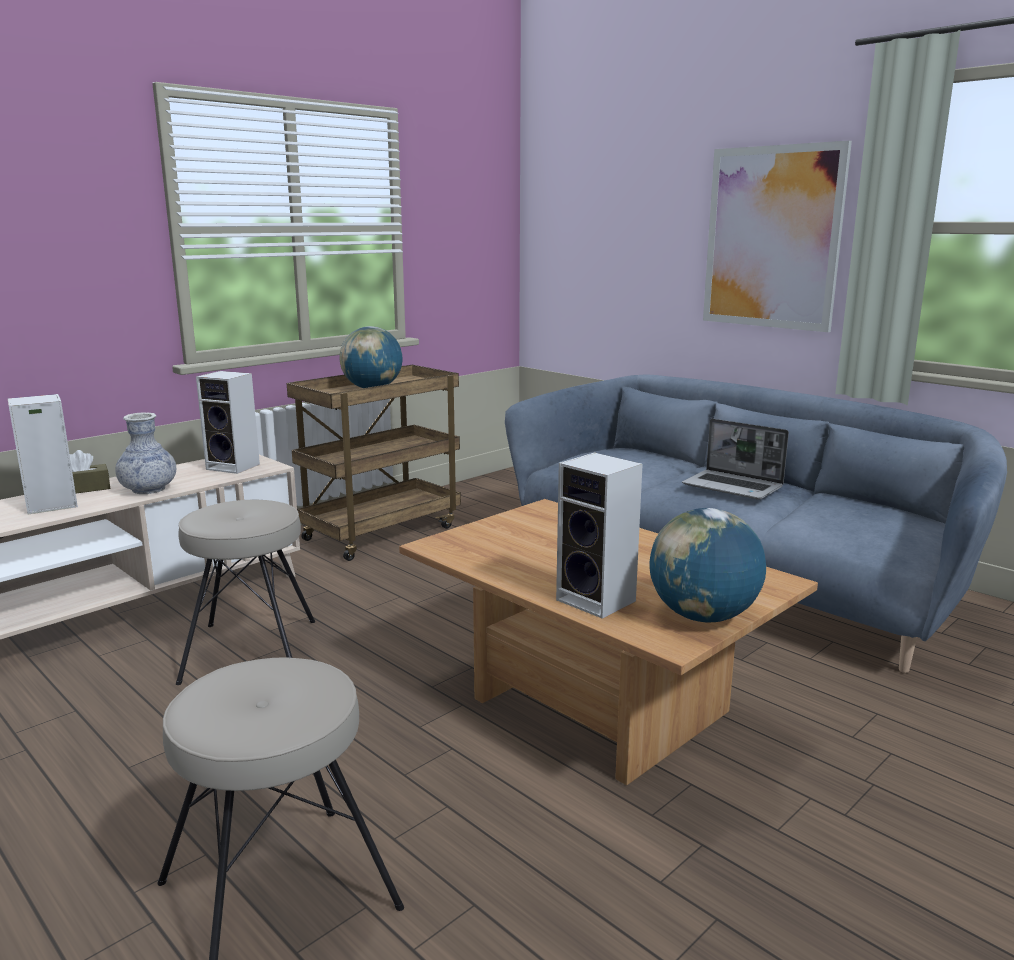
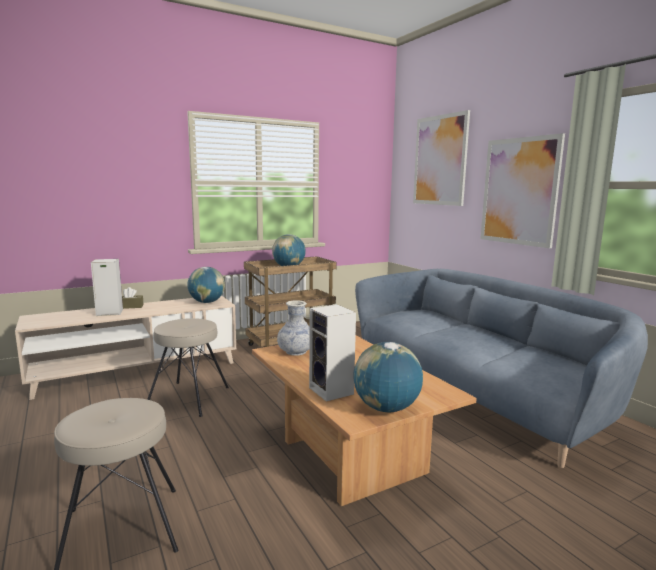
camera: 15 degrees right, 5 degrees down
vase [115,412,176,494] -> vase moved to [277,300,310,356]
speaker [196,371,260,474] -> globe [187,267,225,303]
laptop [682,419,789,500] -> none
none -> picture [413,110,470,206]

